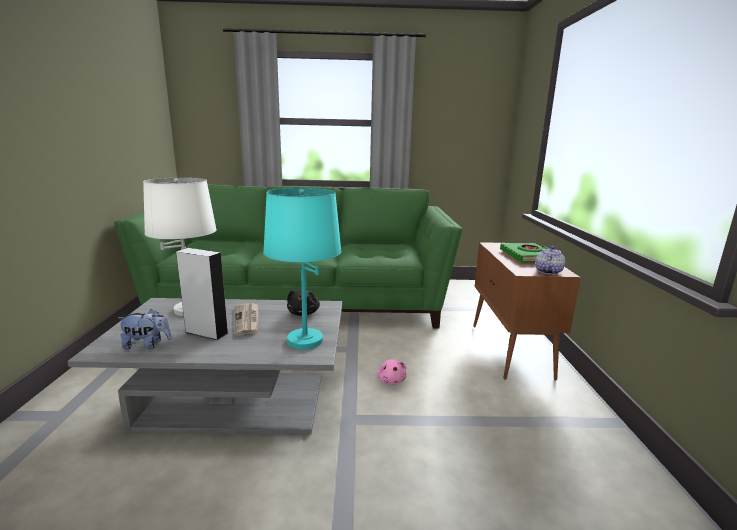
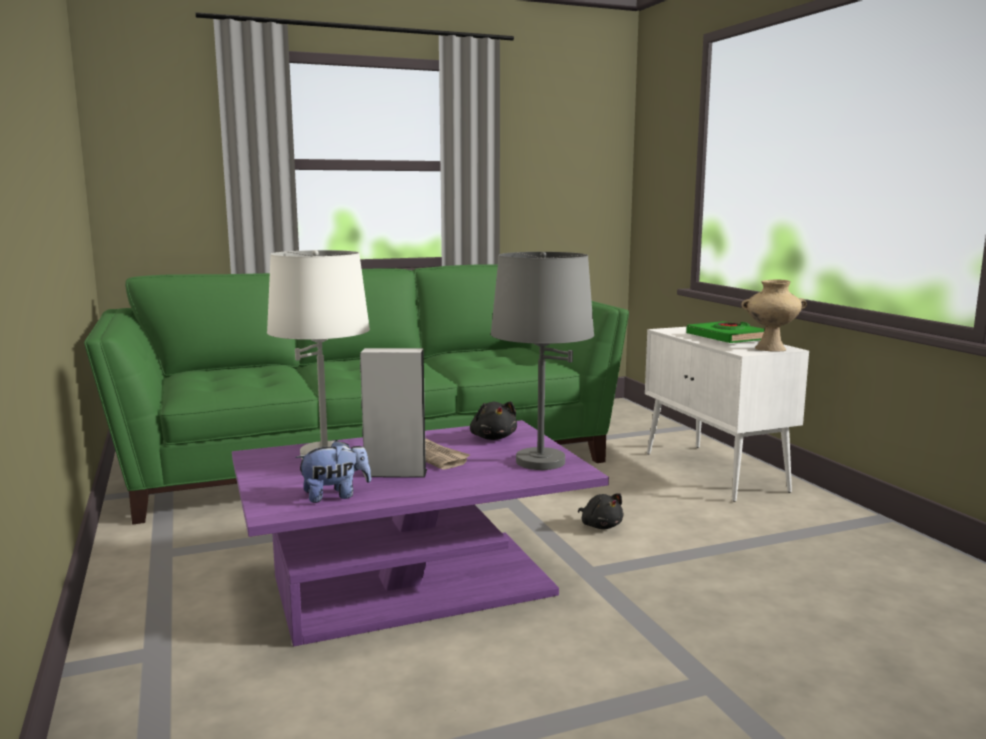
camera: 20 degrees left, 5 degrees down
grey coffee table [67,298,342,435] -> purple coffee table [232,420,609,647]
turquoise table lamp [263,188,341,349] -> grey table lamp [491,252,594,470]
pink plush toy [377,359,407,385] -> black plush toy [578,493,624,529]
brown cabinet [473,242,581,381] -> white cabinet [645,327,809,502]
teapot [535,246,565,275] -> beige vase [741,279,807,352]

